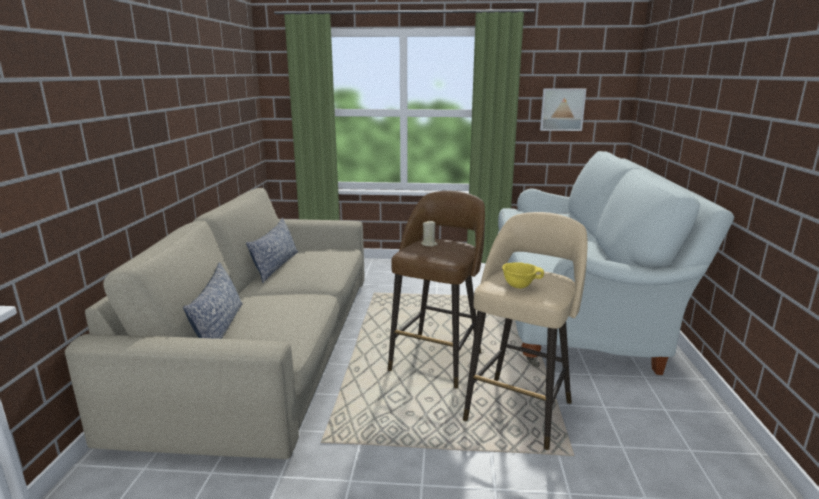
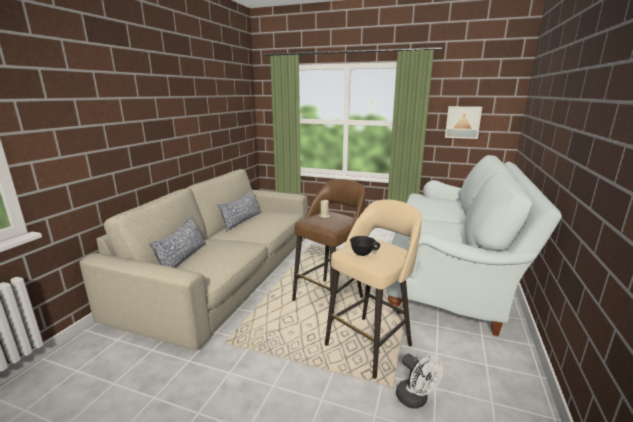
camera: 15 degrees right, 0 degrees up
yellow bowl [502,262,544,288] -> black bowl [350,236,380,256]
none -> white fan [396,354,443,409]

